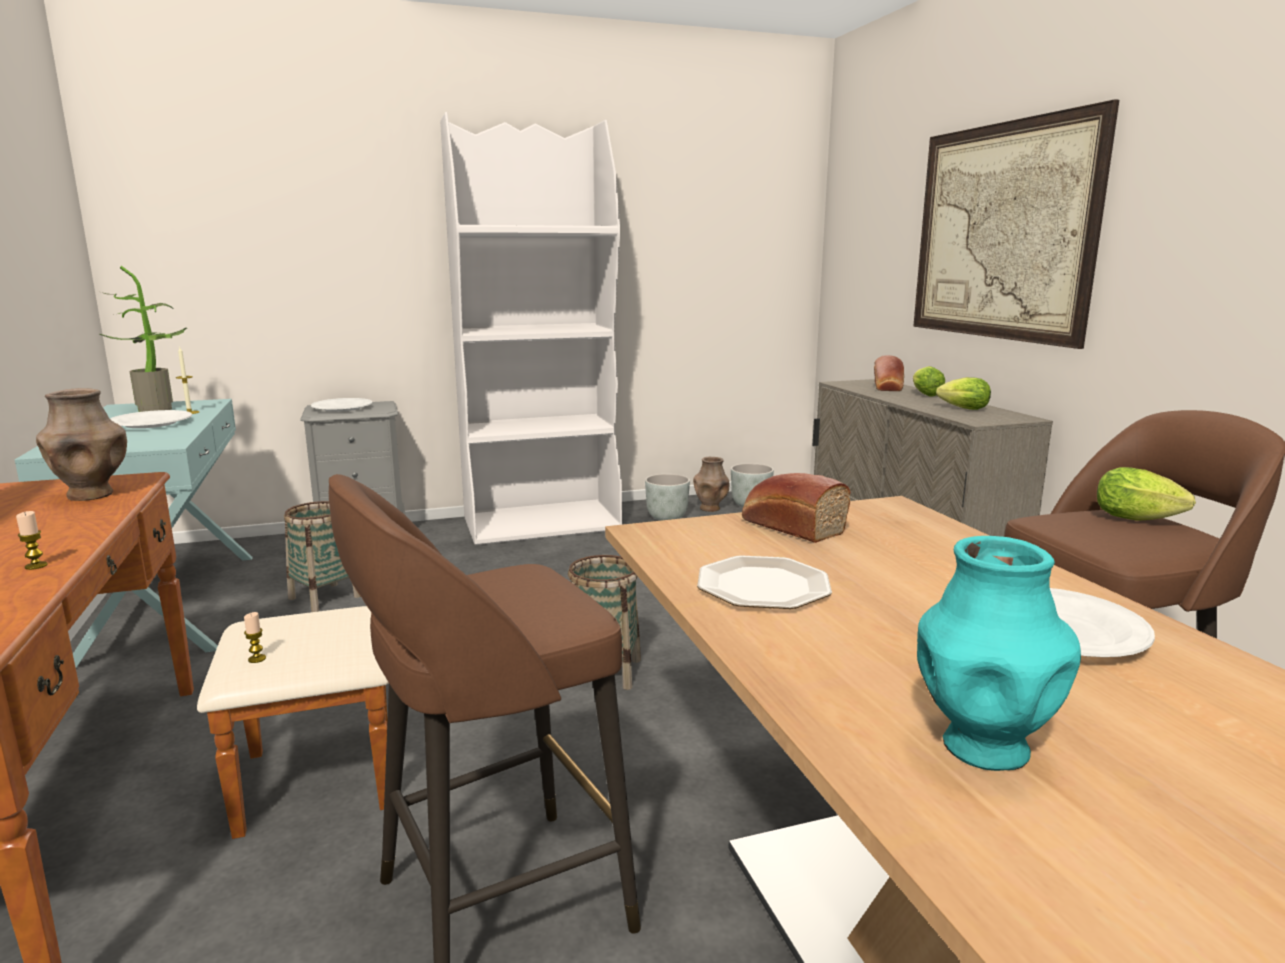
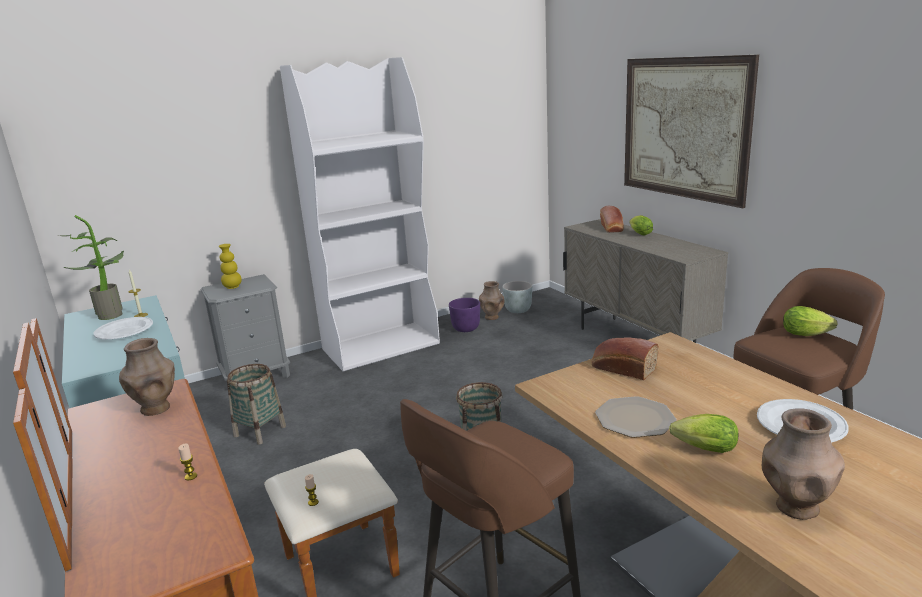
camera: 10 degrees left, 5 degrees up
white plate [311,398,373,412] -> yellow vase [219,244,242,289]
grey planter [645,474,690,521] -> purple planter [449,298,480,332]
turquoise vase [917,536,1081,771] -> brown vase [762,408,845,520]
lettuce [936,377,991,410] -> lettuce moved to [669,414,738,453]

